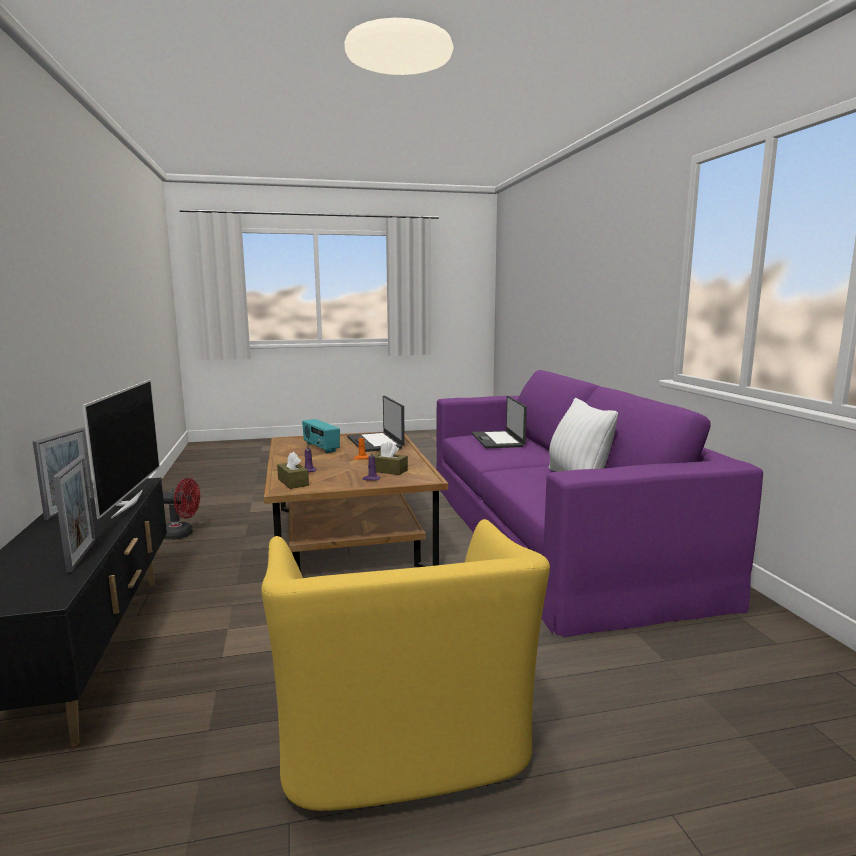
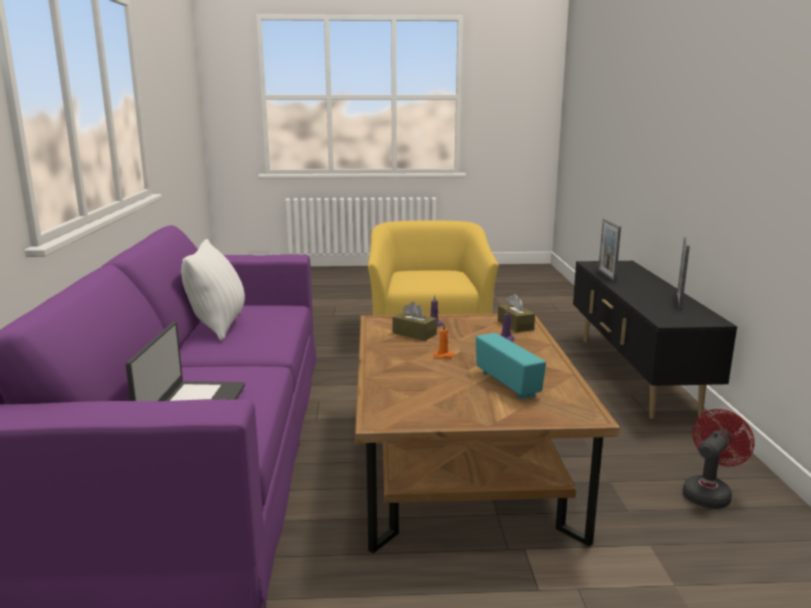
camera: 170 degrees left, 5 degrees up
television [82,380,160,519] -> none
red fan [163,478,200,540] -> red fan turned 120 degrees clockwise [682,409,755,509]
laptop [347,395,405,452] -> none

